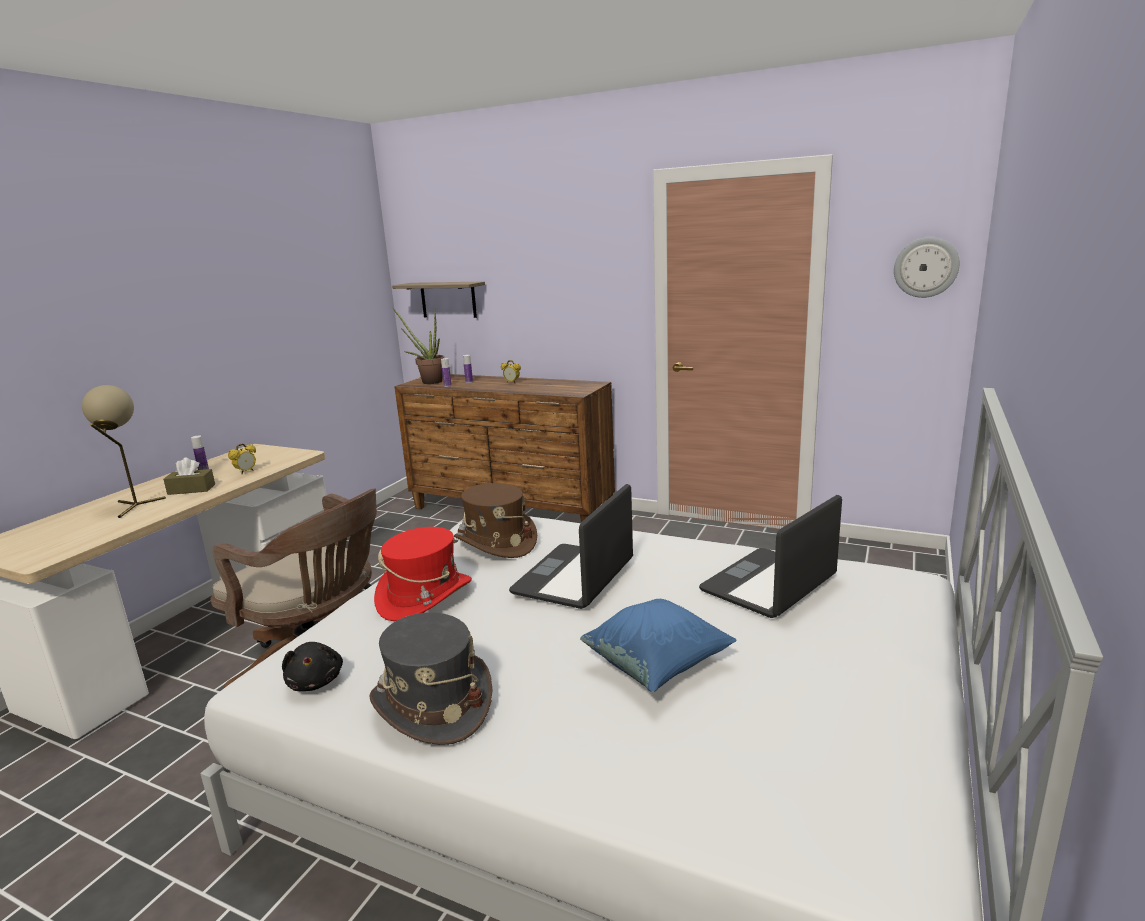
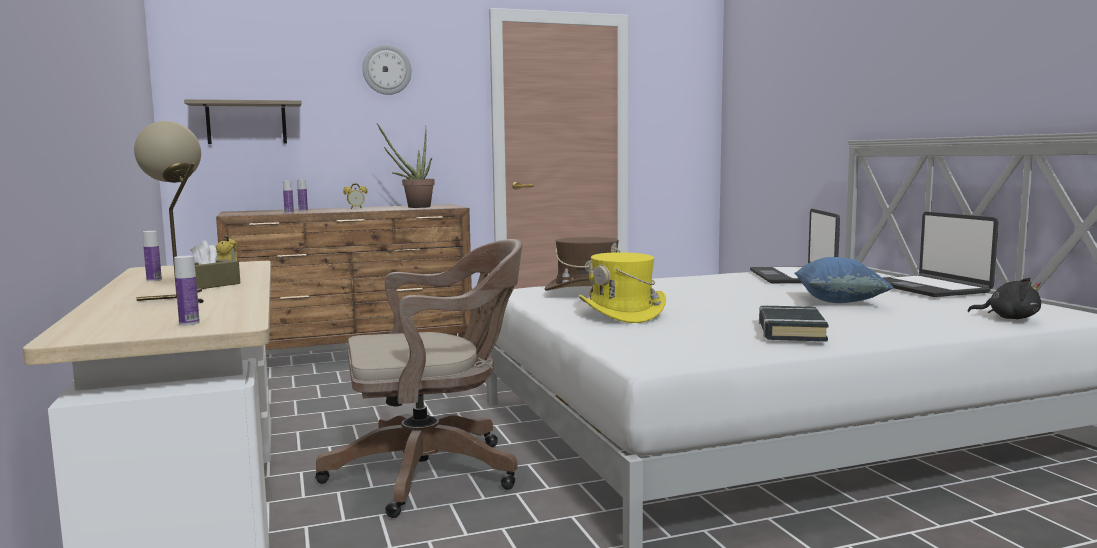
camera: 45 degrees left, 10 degrees down
black plush toy [282,642,343,691] -> black plush toy moved to [968,278,1041,319]
grey hat [369,612,492,745] -> black book [759,306,828,342]
red hat [374,527,472,621] -> yellow hat [579,252,666,323]
potted plant [393,308,444,384] -> potted plant moved to [377,123,435,208]
laptop [509,484,633,609] -> laptop moved to [882,212,999,297]
wall clock [894,237,960,298] -> wall clock moved to [362,45,412,95]
none -> bottle [174,256,200,325]

